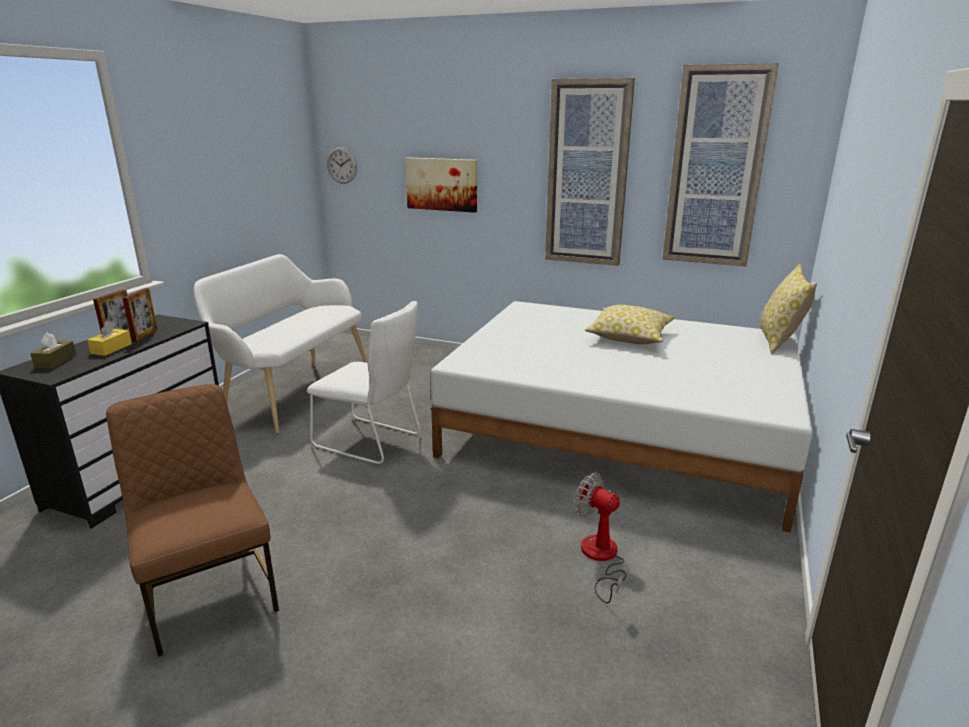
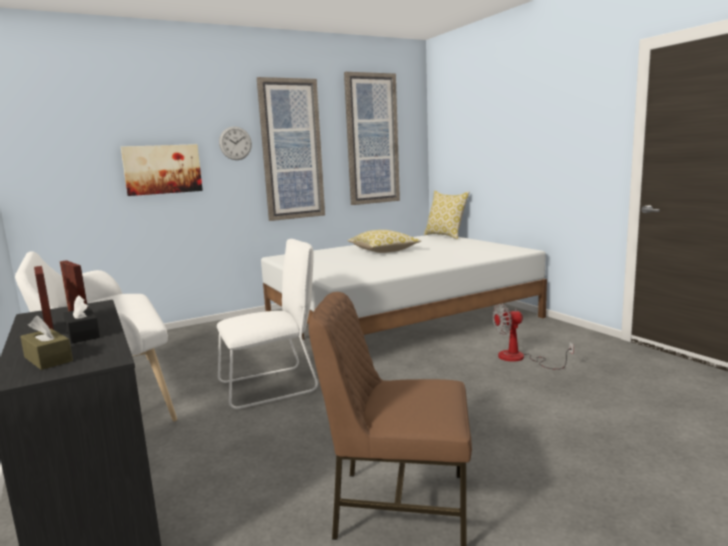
camera: 50 degrees left, 10 degrees down
yellow tissue box [87,321,132,356] -> black tissue box [63,295,100,343]
wall clock [327,147,357,184] -> wall clock moved to [219,126,252,160]

